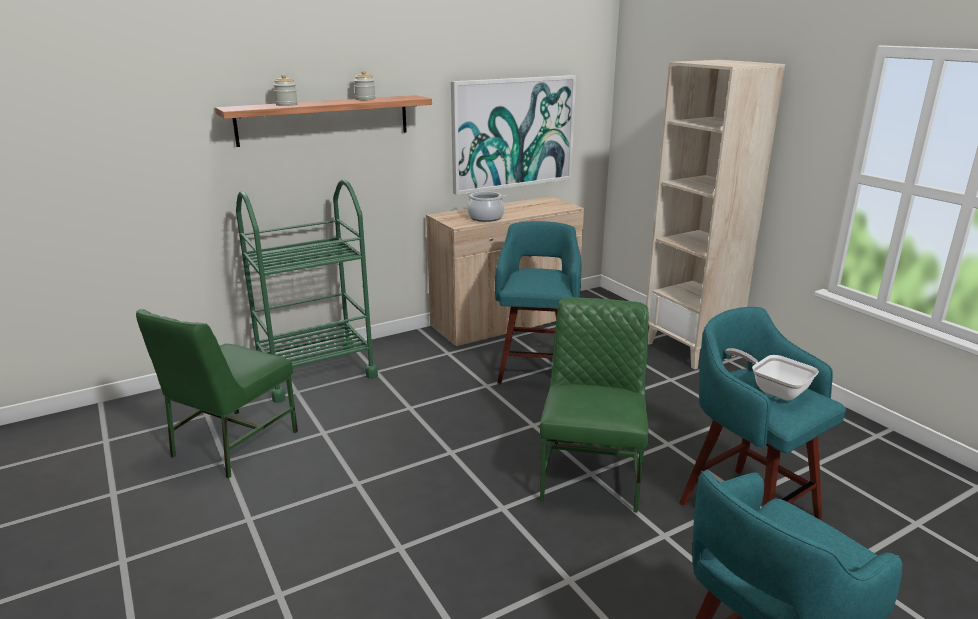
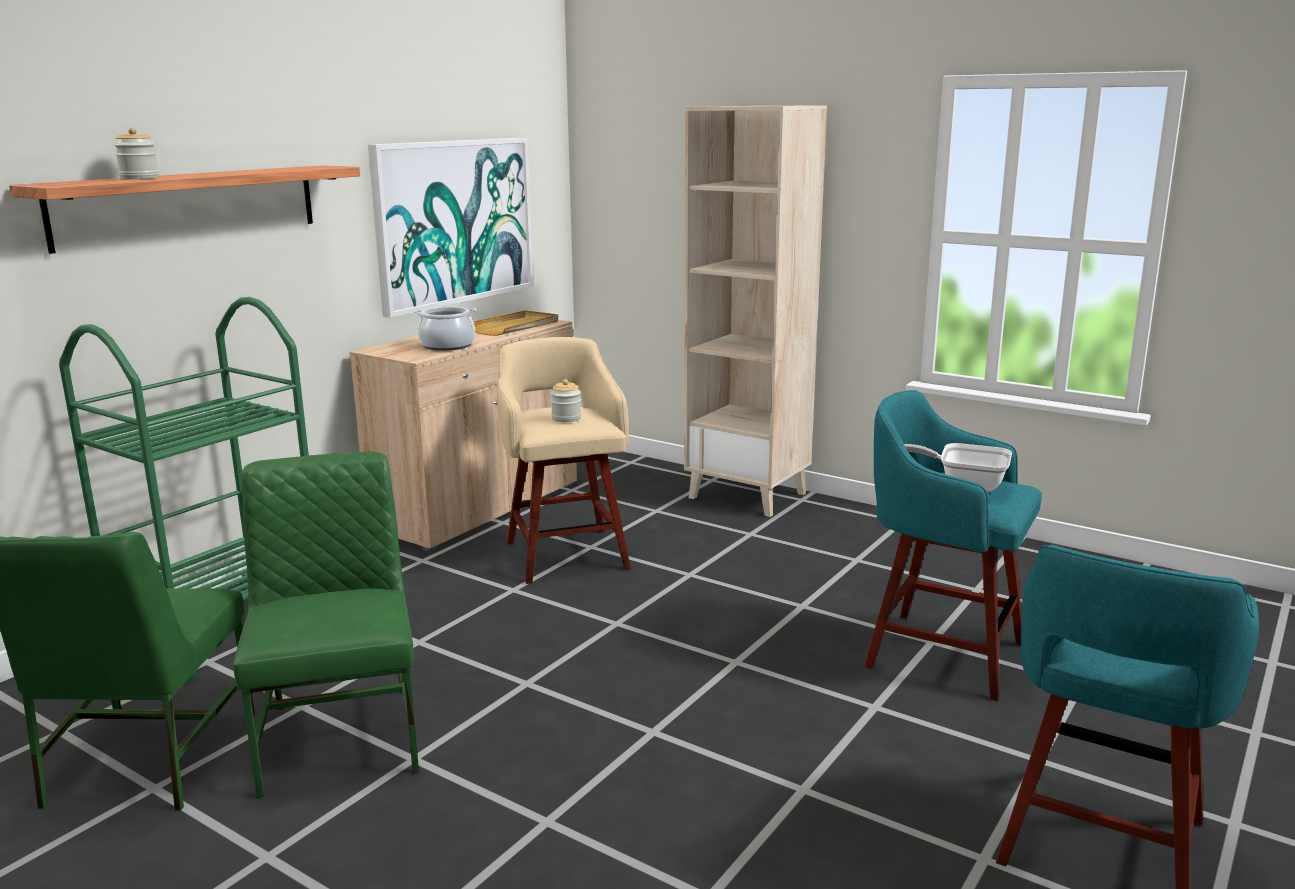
camera: 25 degrees left, 5 degrees down
jar [354,71,375,100] -> jar moved to [551,379,581,422]
turquoise stool [495,221,581,384] -> beige stool [497,337,631,584]
green chair [540,297,649,513] -> green chair moved to [233,452,419,798]
none -> beige tray [474,310,558,336]

